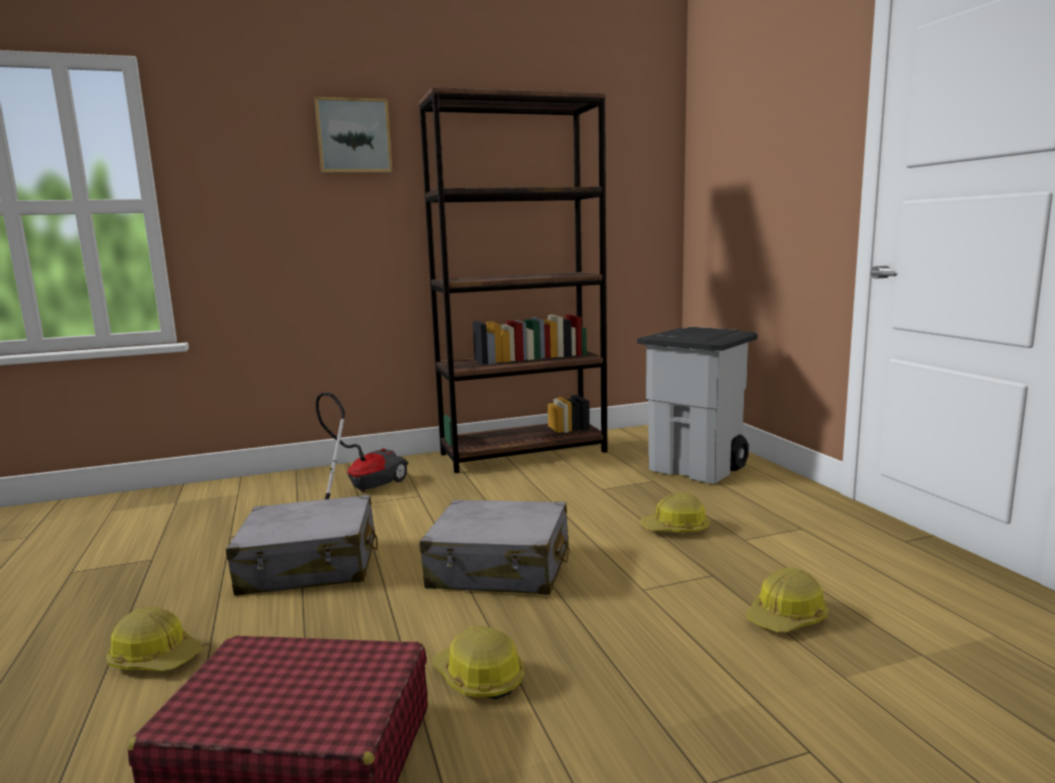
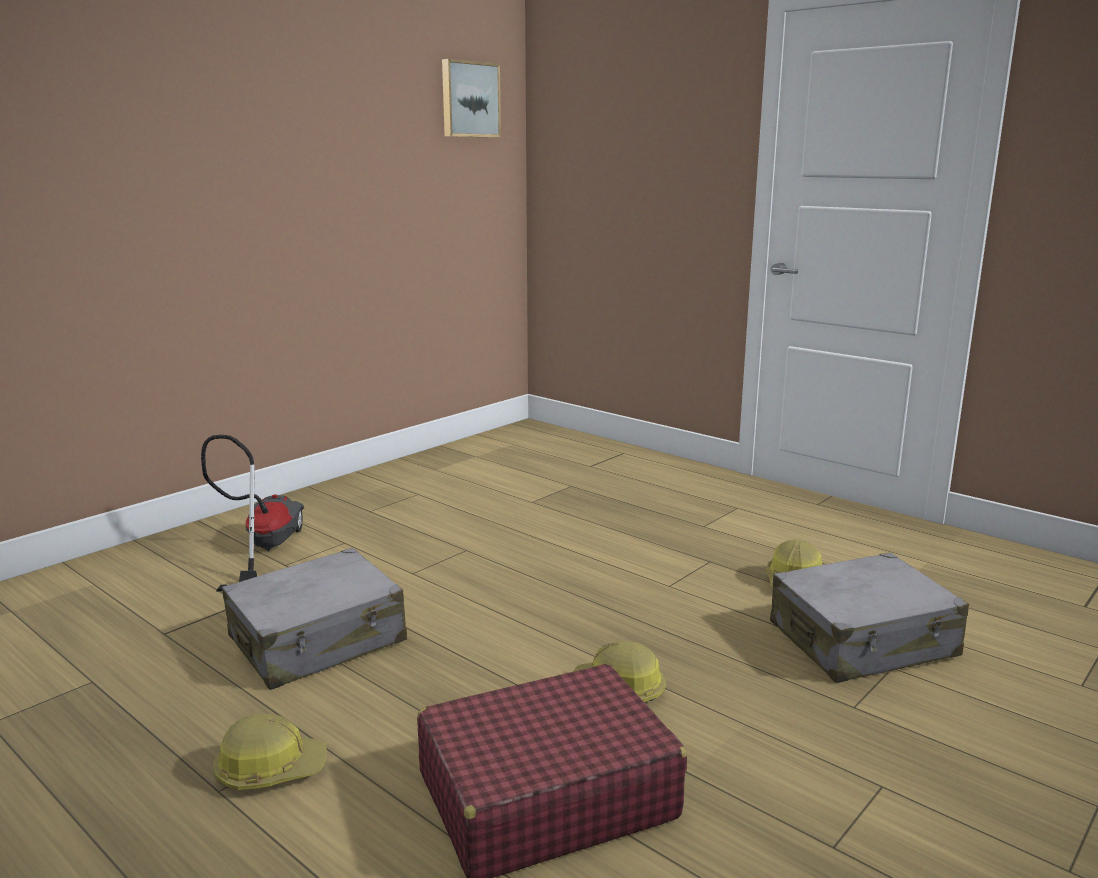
camera: 30 degrees left, 5 degrees up
picture [314,97,393,173] -> picture moved to [442,59,501,137]
brown bookcase [418,87,607,473] -> none
grey suitcase [419,500,570,595] -> grey suitcase moved to [770,553,969,683]
grey trash can [637,327,758,484] -> none
hard hat [640,492,710,532] -> none

